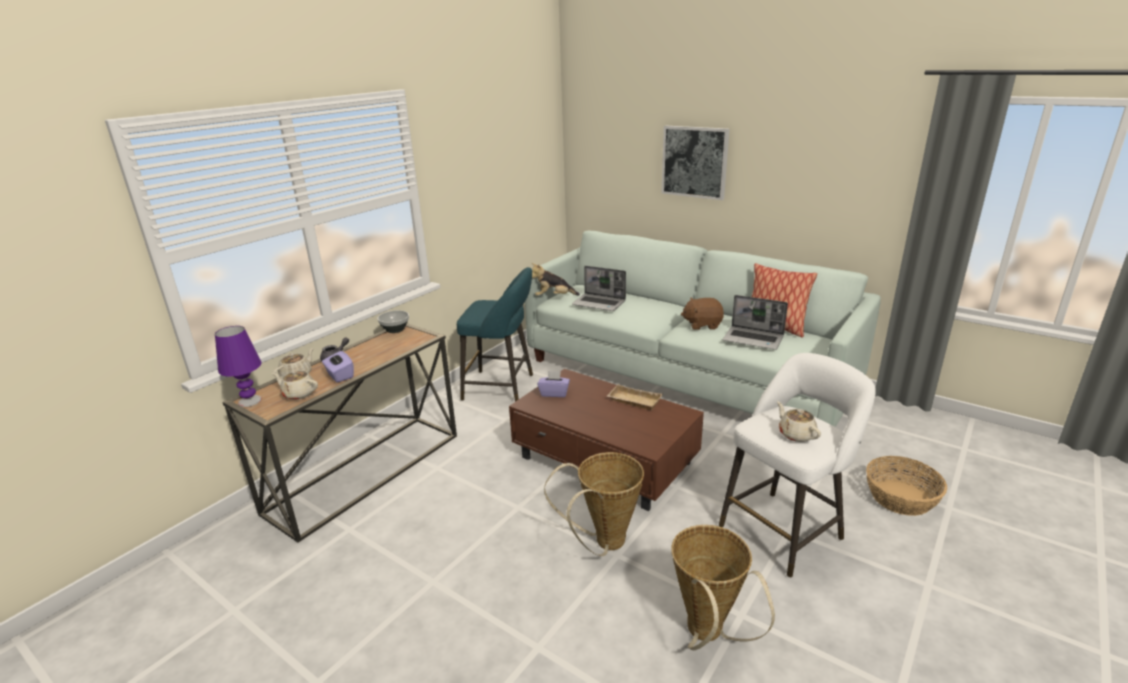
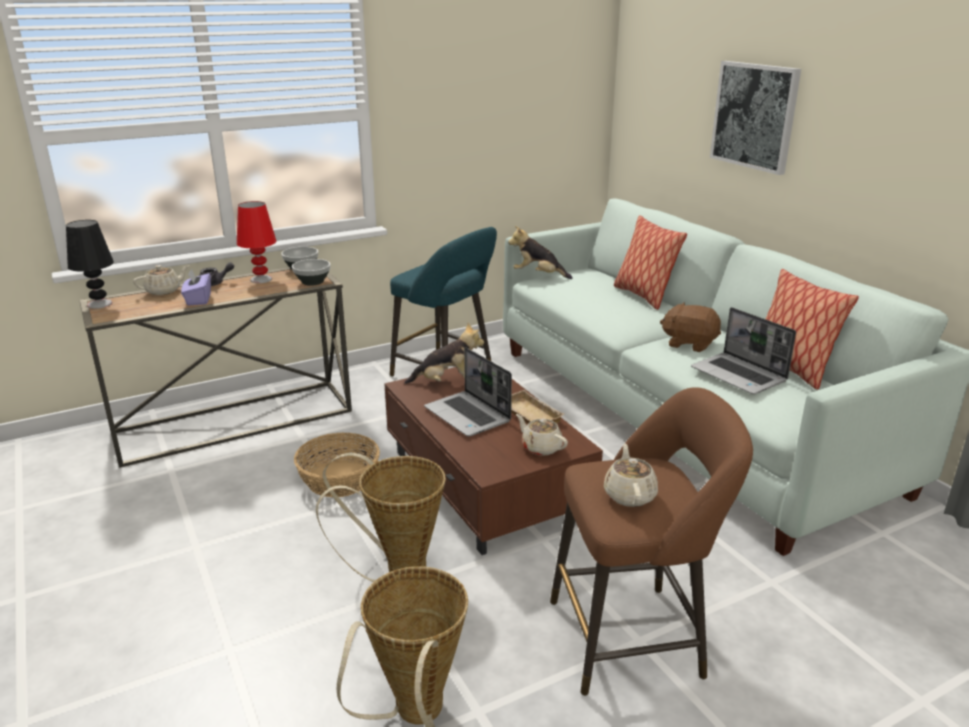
camera: 25 degrees right, 0 degrees up
purple table lamp [215,326,262,407] -> black table lamp [66,220,114,309]
beige teapot [272,370,318,400] -> beige teapot moved to [516,414,568,456]
purple tissue box [537,371,570,397] -> plush toy [404,323,484,384]
laptop [572,266,626,311] -> laptop moved to [424,347,512,436]
white stool [719,353,876,578] -> brown stool [550,387,753,696]
basket [866,456,948,516] -> basket moved to [294,432,380,497]
none -> red table lamp [237,201,276,283]
none -> bowl [292,259,330,286]
none -> pillow [614,215,687,310]

